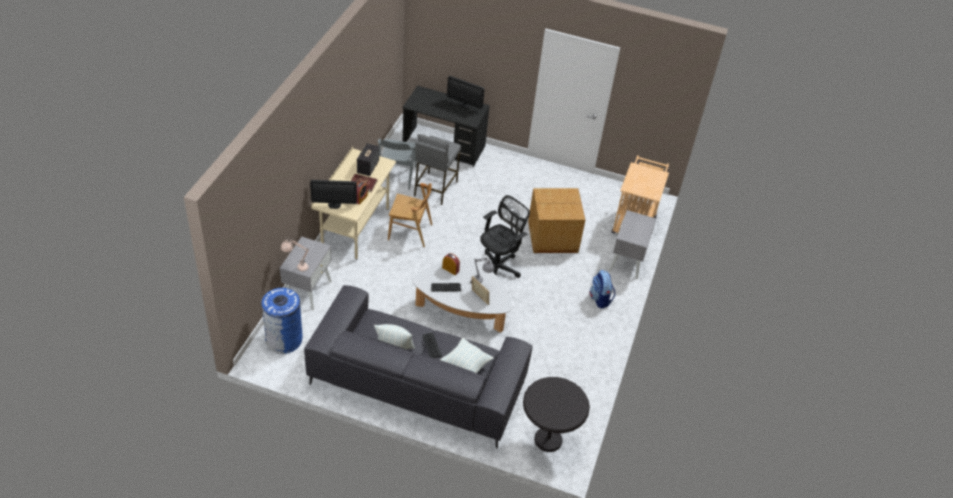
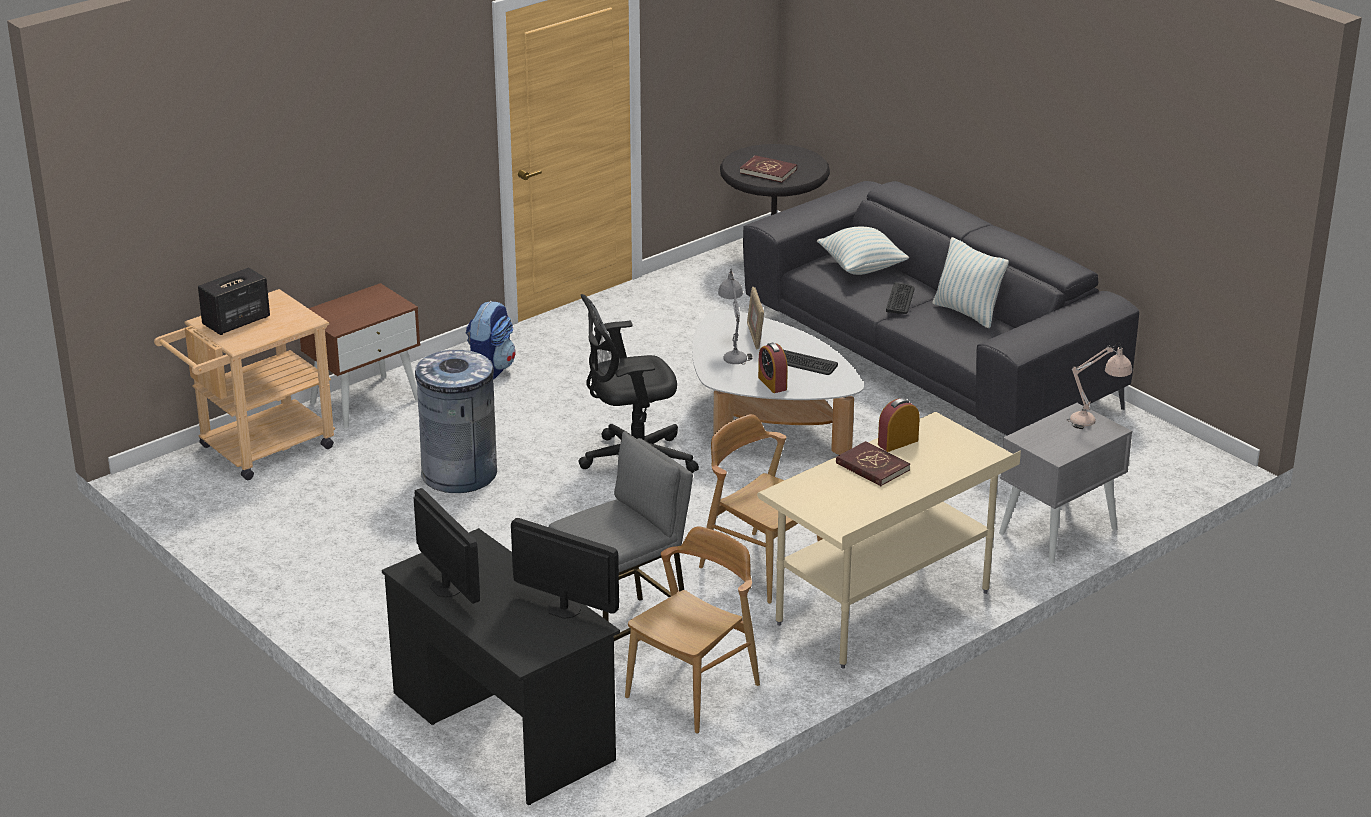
camera: 145 degrees left, 15 degrees down
blue trash can [262,288,303,354] -> none
monitor [310,180,357,209] -> monitor moved to [511,518,619,619]
speaker [357,143,379,176] -> speaker moved to [198,268,270,335]
grey chair [378,138,417,190] -> brown chair [625,526,760,734]
cardboard box [528,188,585,253] -> grey trash can [415,350,497,493]
grey nightstand [609,210,656,279] -> brown nightstand [300,283,420,428]
none -> red book [740,155,797,182]

